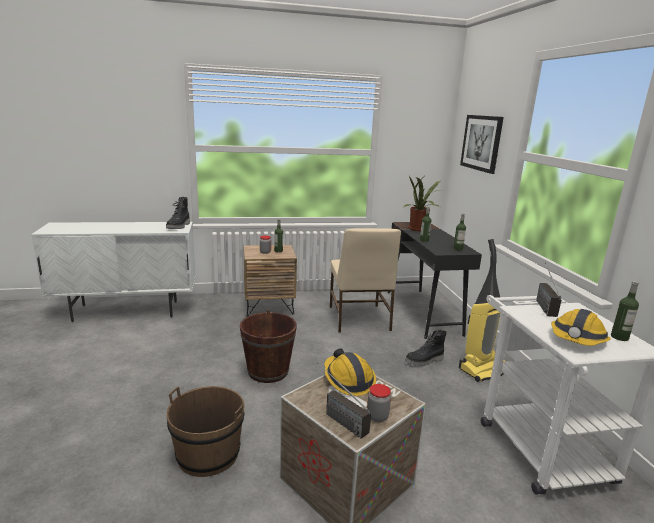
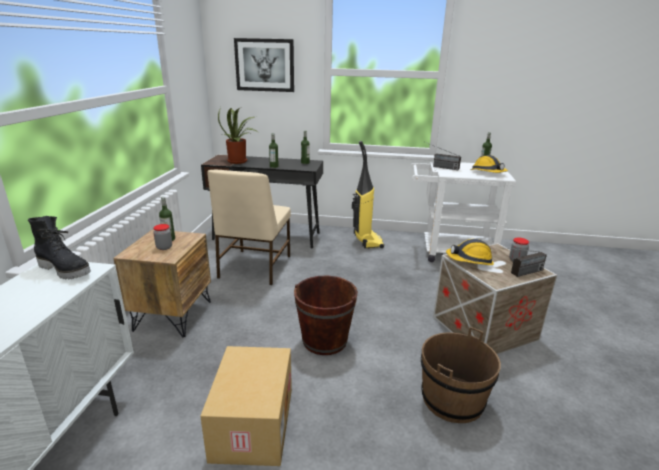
camera: 70 degrees left, 5 degrees up
beige chair [330,228,401,333] -> beige chair turned 90 degrees clockwise [207,170,291,285]
black boot [405,330,447,366] -> none
none -> cardboard box [200,346,292,466]

